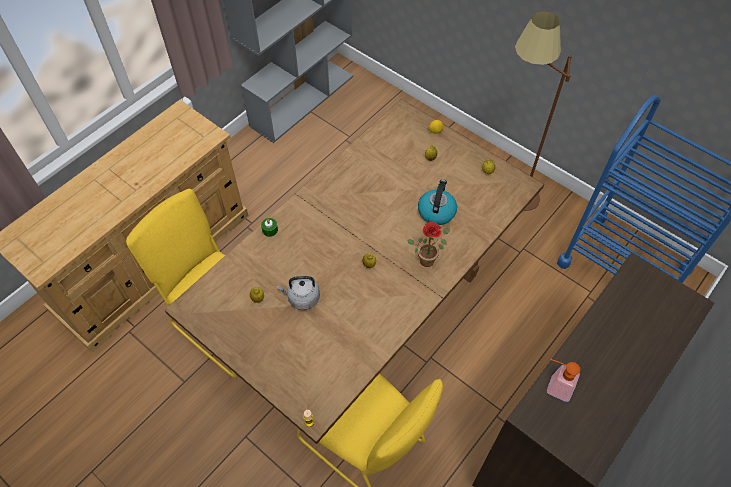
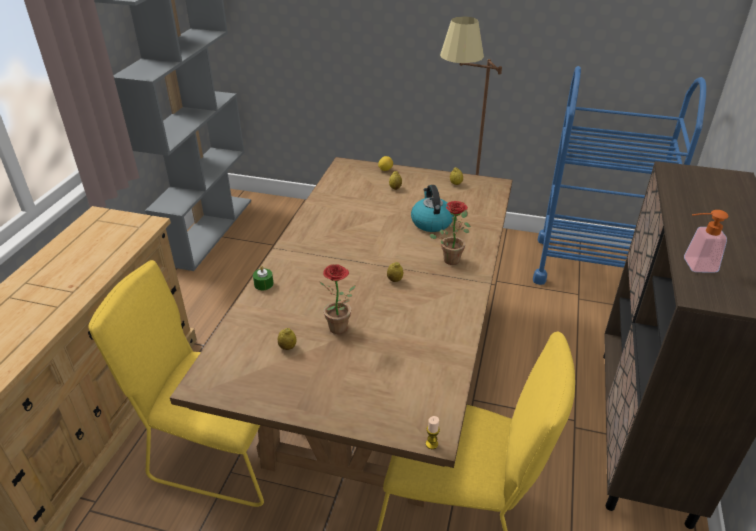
camera: 25 degrees left, 20 degrees down
grey kettle [277,276,320,310] -> potted plant [320,264,356,334]

